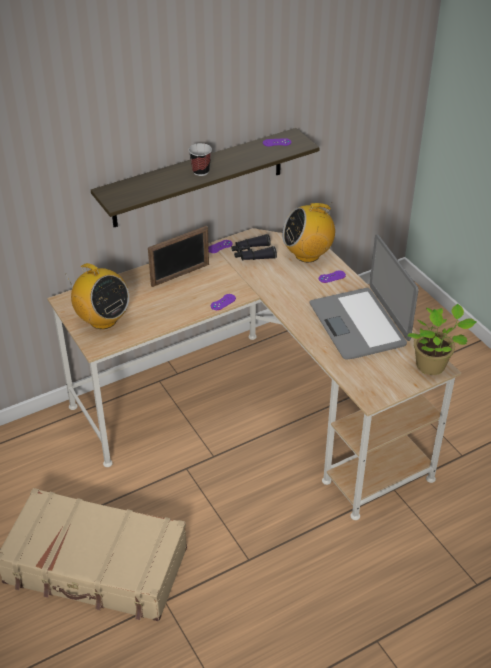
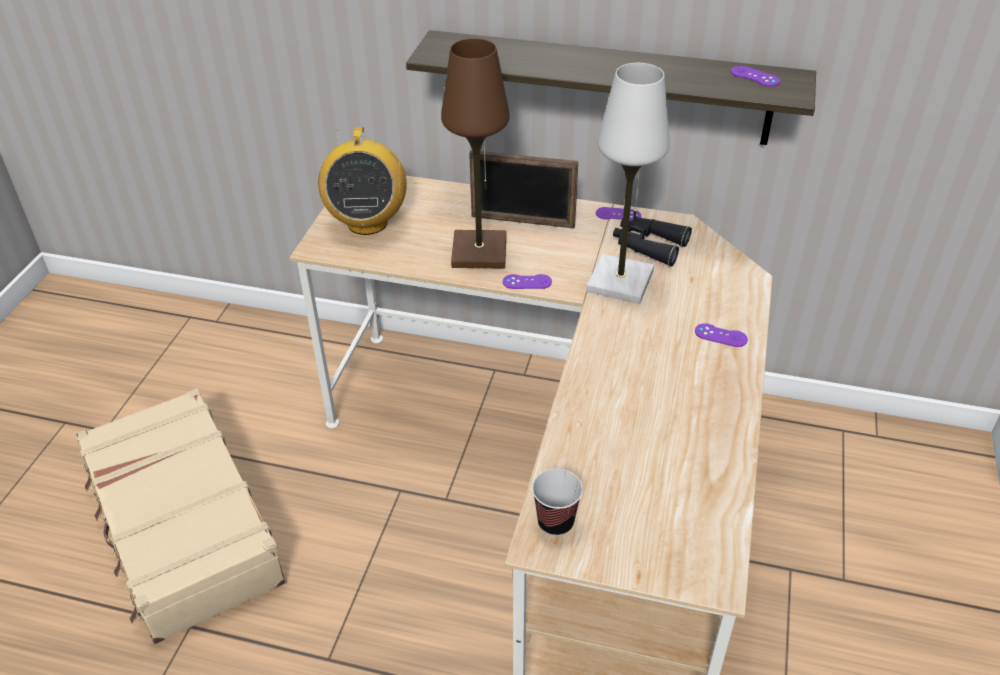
camera: 45 degrees right, 0 degrees up
cup [189,143,212,176] -> cup moved to [532,469,583,536]
radio [282,202,335,262] -> none
laptop [310,234,419,360] -> none
potted plant [407,304,476,375] -> none
none -> brown table lamp [441,38,510,268]
none -> white table lamp [586,63,670,304]

